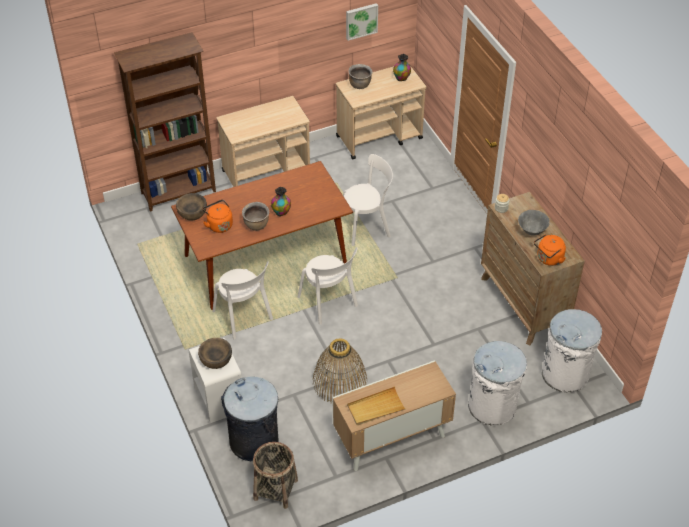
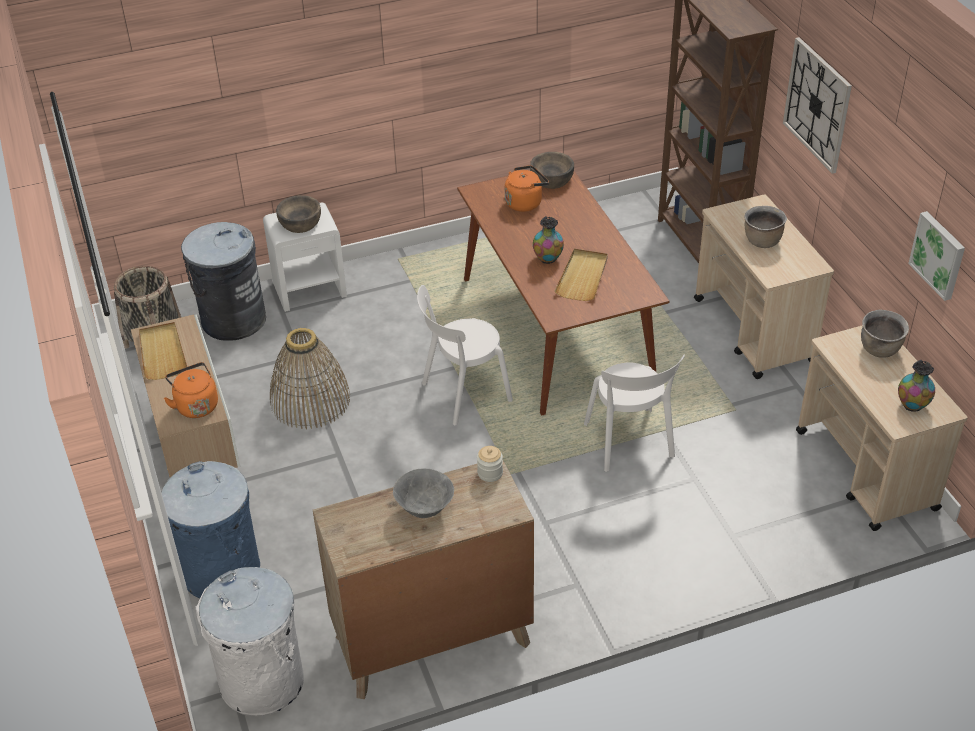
camera: 95 degrees right, 5 degrees down
white chair [212,261,273,339] -> none
brown cooking pot [242,202,269,231] -> brown cooking pot moved to [744,206,787,248]
white trash can [468,341,527,426] -> blue trash can [161,461,260,598]
orange kettle [534,234,566,266] -> orange kettle moved to [163,362,218,418]
none -> beige tray [554,249,608,301]
none -> wall clock [783,37,852,174]

